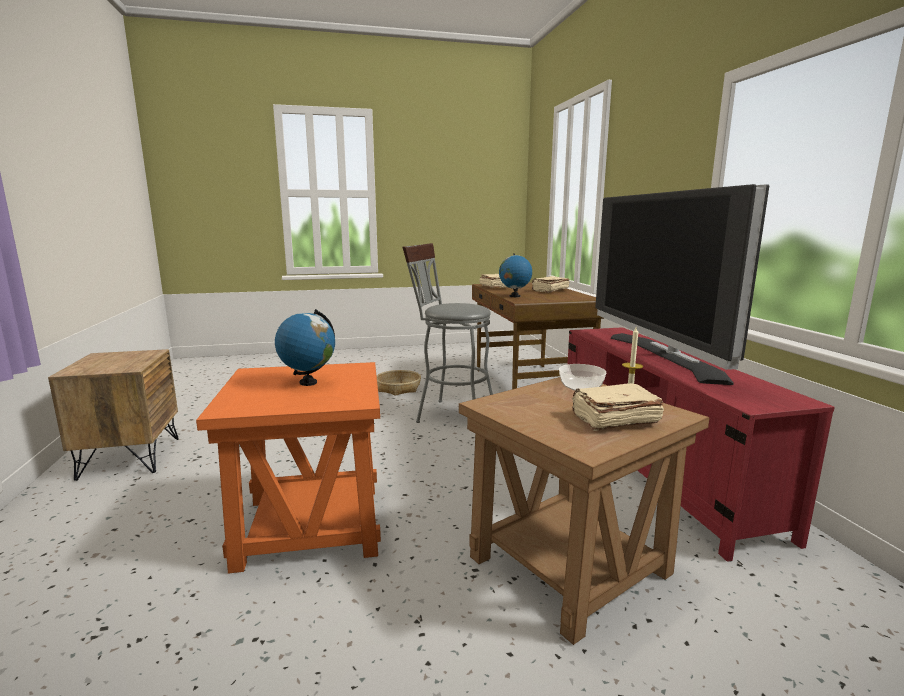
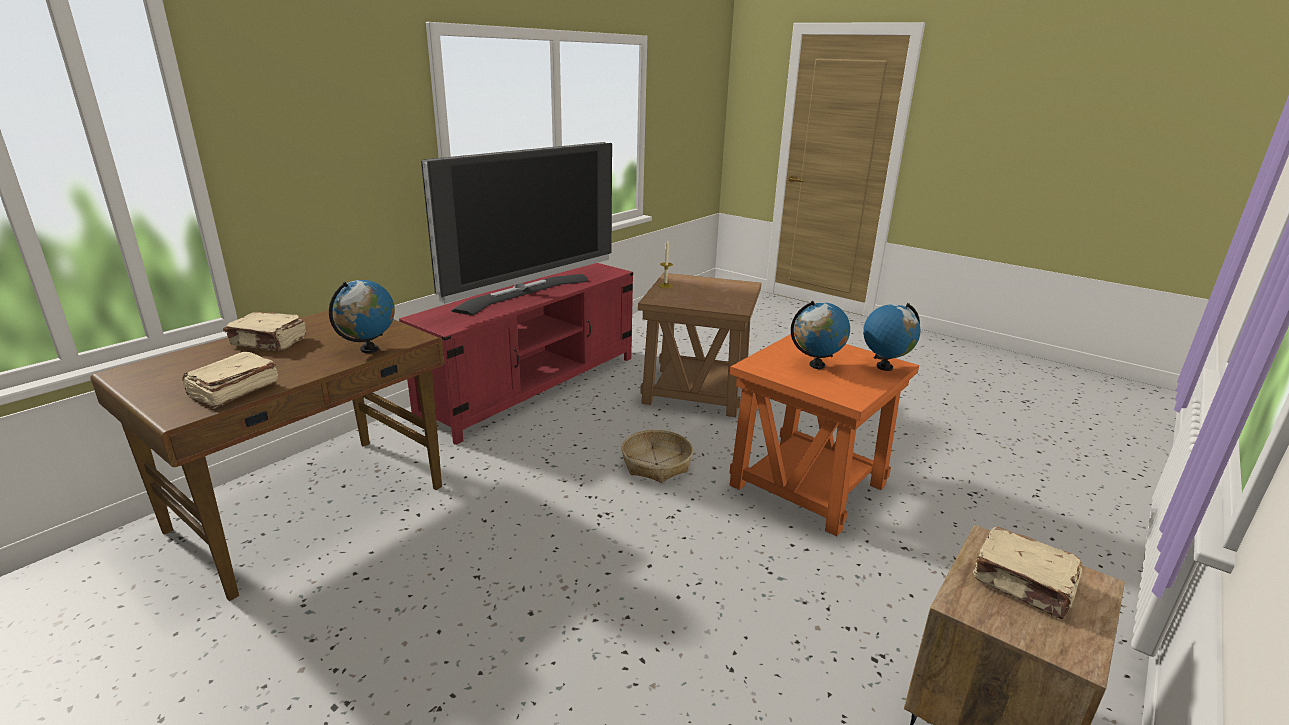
camera: 130 degrees left, 10 degrees up
basket [376,370,421,396] -> basket moved to [621,430,693,483]
grey stool [402,243,493,423] -> none
bowl [559,364,606,391] -> none
beige book [572,383,664,431] -> beige book moved to [973,527,1082,620]
none -> globe [863,303,920,371]

